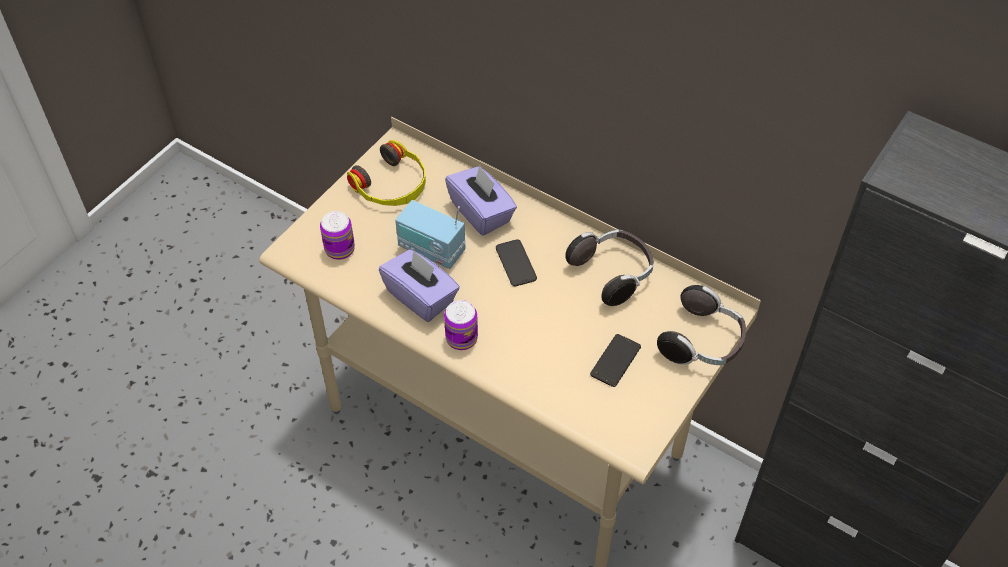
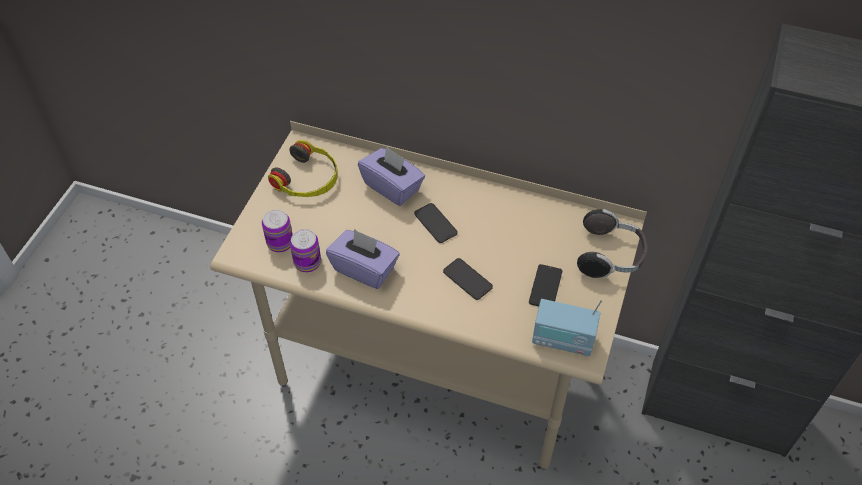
camera: 15 degrees left, 0 degrees up
radio [395,200,466,269] -> radio moved to [532,299,603,356]
can [444,300,478,350] -> can moved to [290,229,321,272]
headphones [565,230,654,306] -> none
none -> phone [443,258,493,300]

